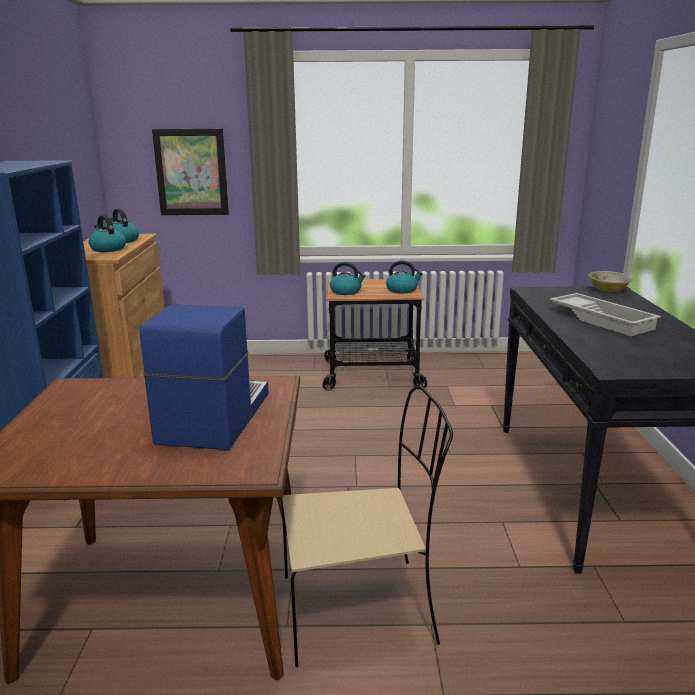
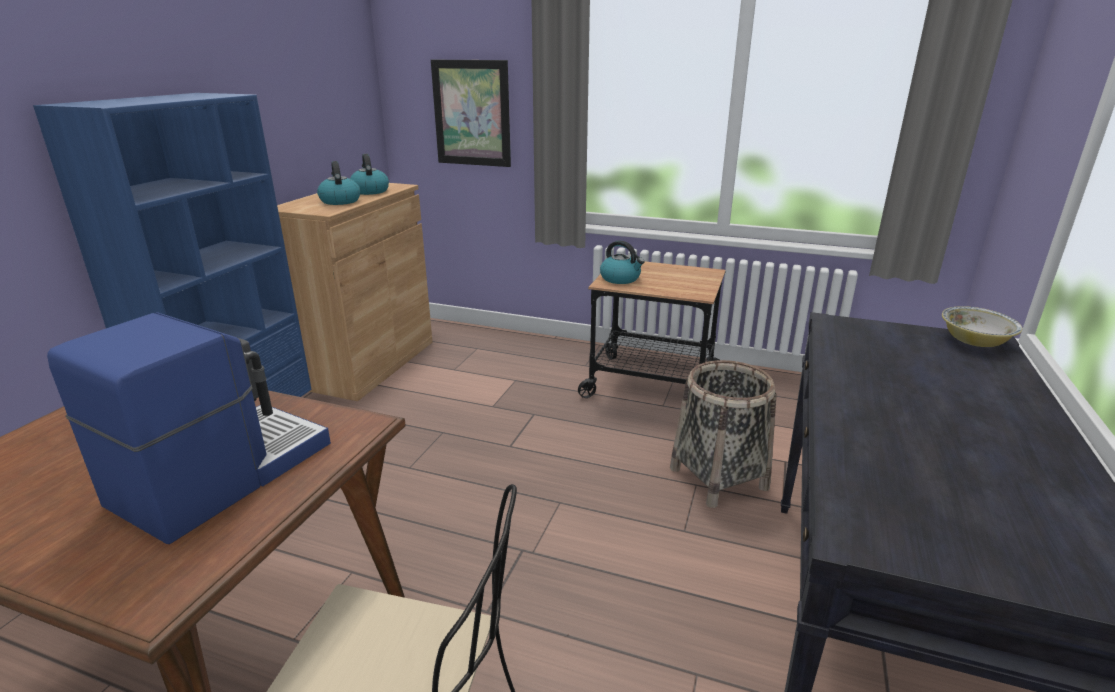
camera: 20 degrees right, 5 degrees up
kettle [386,261,423,294] -> none
white tray [550,293,661,336] -> none
none -> basket [670,360,777,508]

